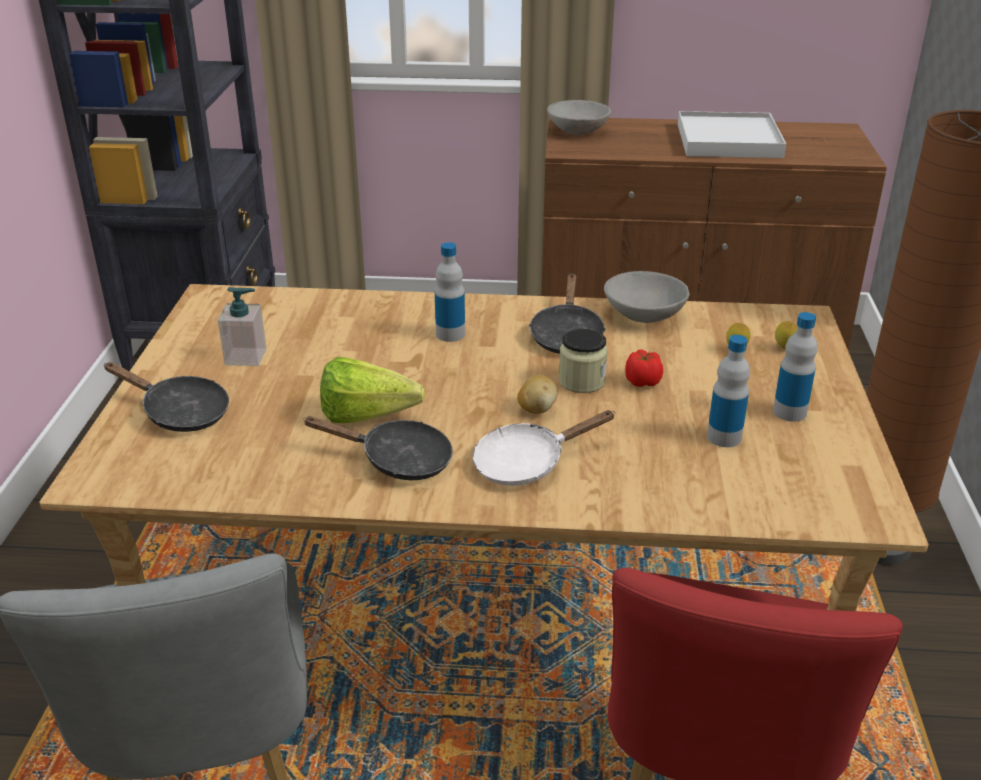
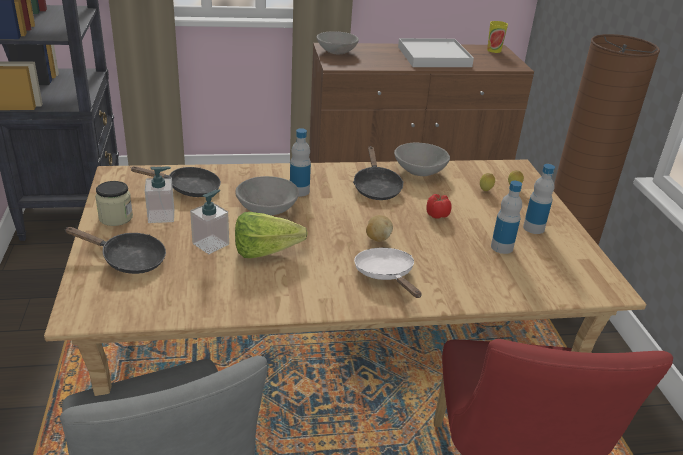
camera: 15 degrees left, 0 degrees up
black frying pan [303,416,453,480] -> black frying pan moved to [130,166,221,197]
white frying pan [472,410,615,486] -> white frying pan turned 105 degrees clockwise [354,248,422,298]
jar [559,329,608,393] -> jar moved to [95,181,133,226]
none -> soap dispenser [190,189,229,254]
none -> grey bowl [236,176,299,216]
none -> cup [487,21,508,53]

